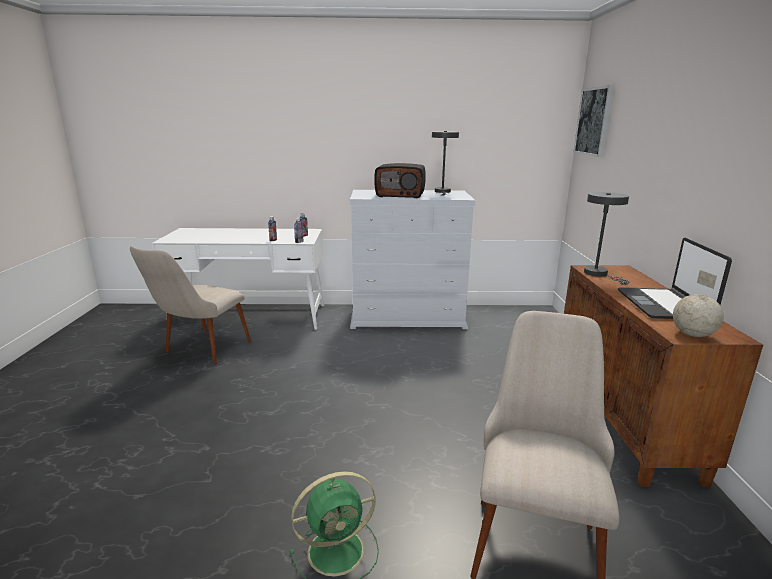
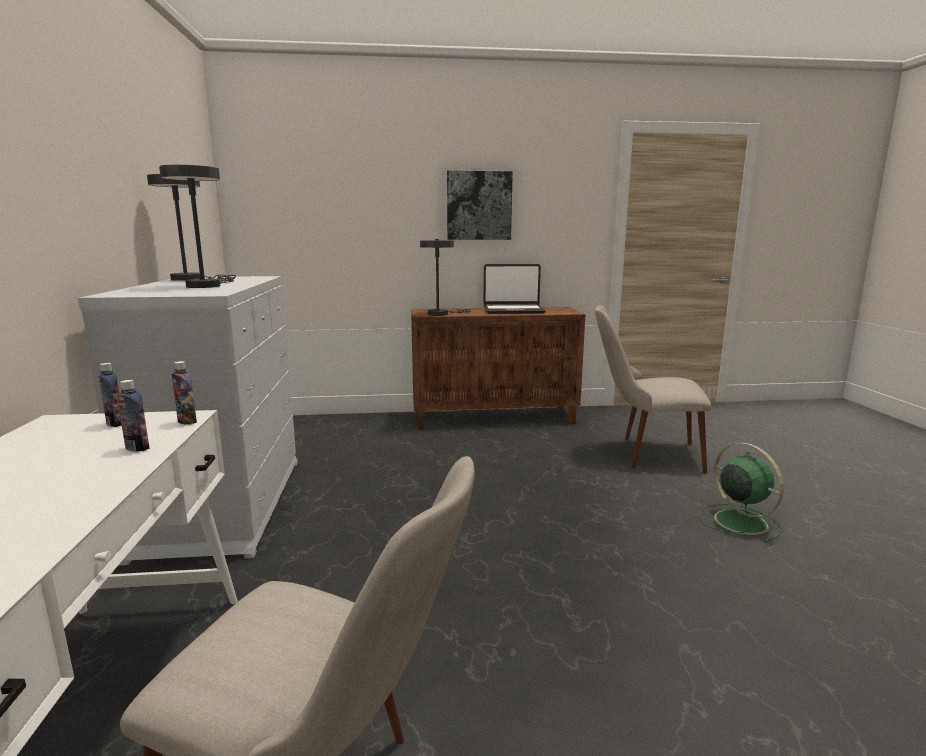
camera: 95 degrees left, 5 degrees down
radio [374,163,426,198] -> grey table lamp [159,165,234,288]
picture [573,85,615,157] -> picture moved to [444,168,515,242]
globe [673,270,724,337] -> none

